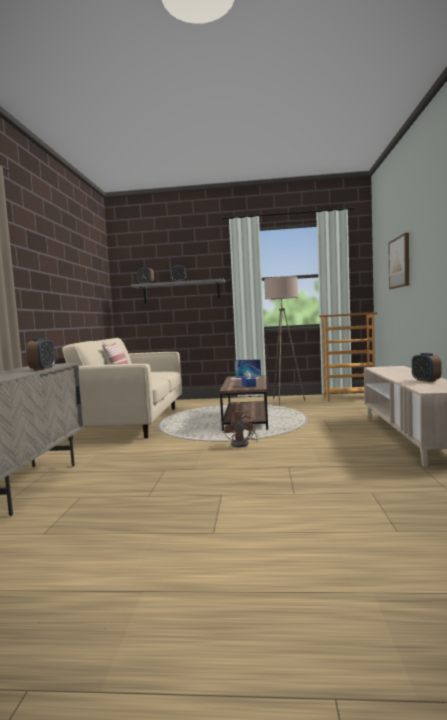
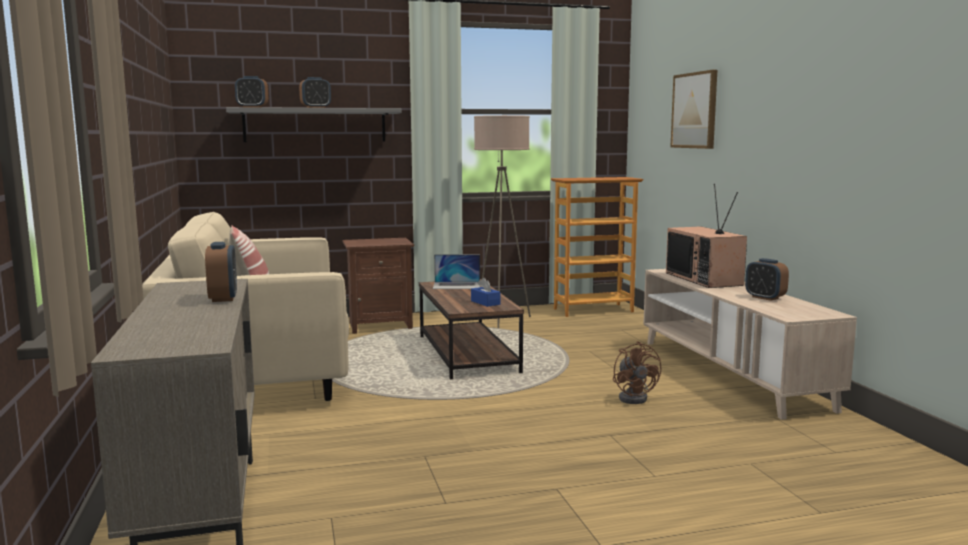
camera: 20 degrees left, 5 degrees up
brown fan [222,407,258,447] -> brown fan moved to [613,341,661,404]
none -> brown nightstand [342,238,414,334]
none -> television [666,184,747,288]

